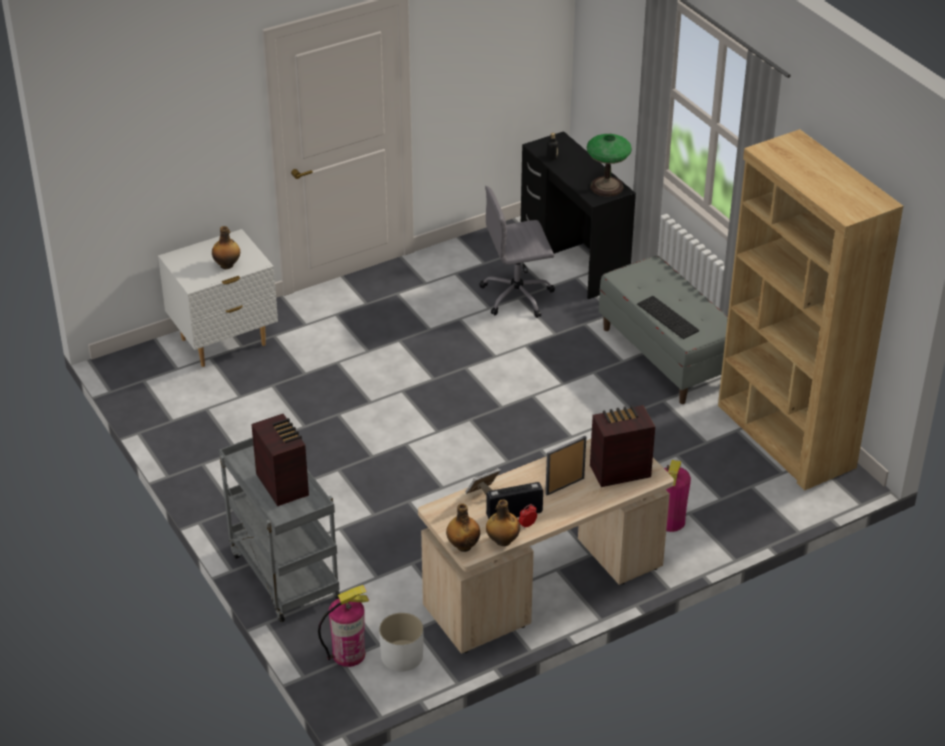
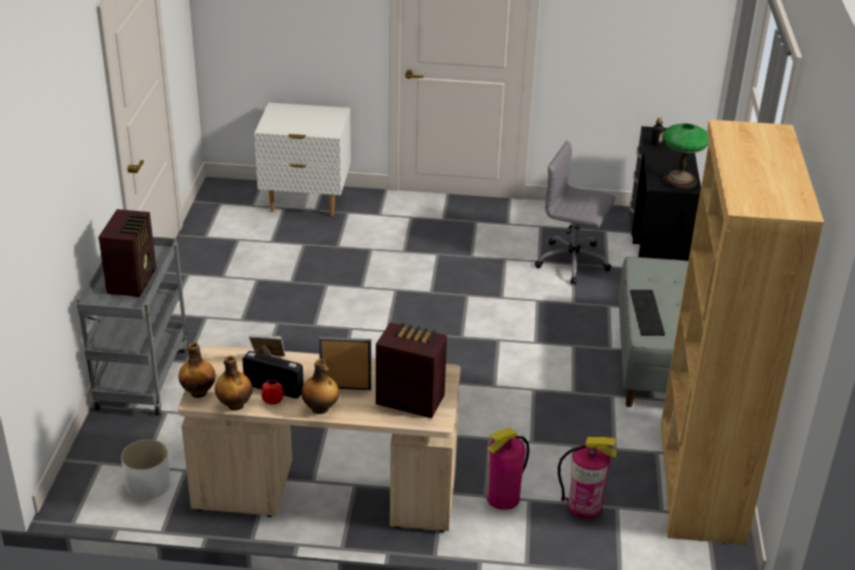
camera: 35 degrees right, 5 degrees down
bottle [212,226,240,269] -> bottle moved to [301,359,339,414]
fire extinguisher [318,585,369,667] -> fire extinguisher moved to [558,437,617,519]

